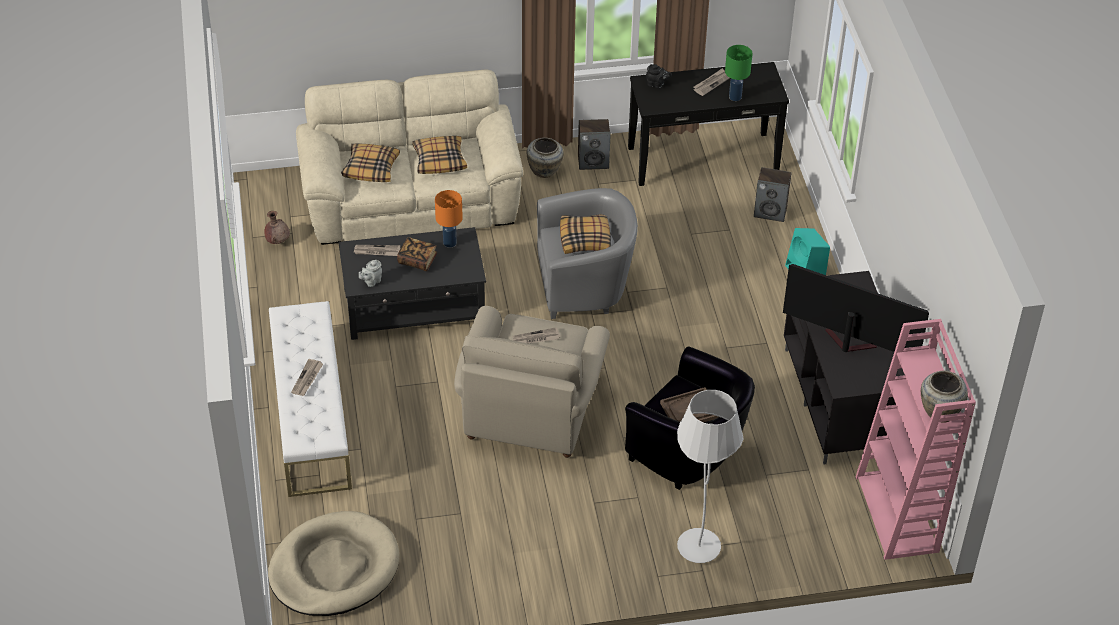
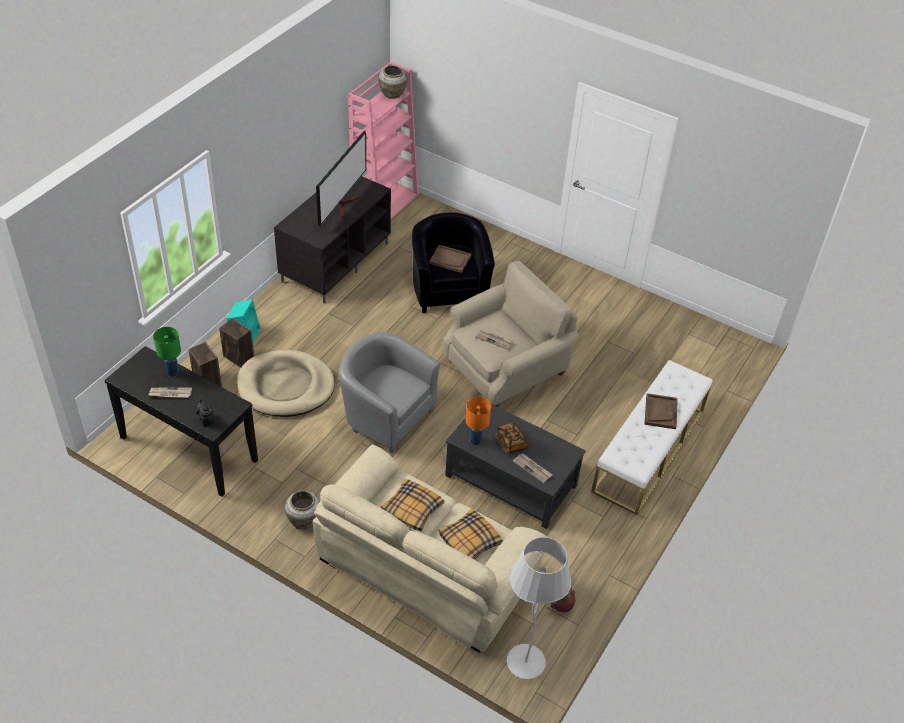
camera: 140 degrees left, 0 degrees up
beige dog bed [268,511,399,616] -> beige dog bed moved to [237,350,335,417]
newspaper [291,359,323,396] -> brown tray [644,393,678,429]
grey teapot [359,260,382,287] -> none
pillow [560,214,611,254] -> none
speaker [578,119,611,170] -> speaker moved to [219,318,254,368]
white floor lamp [677,390,743,563] -> white floor lamp moved to [507,537,571,679]
television [783,264,929,352] -> television turned 135 degrees counterclockwise [316,131,366,226]

